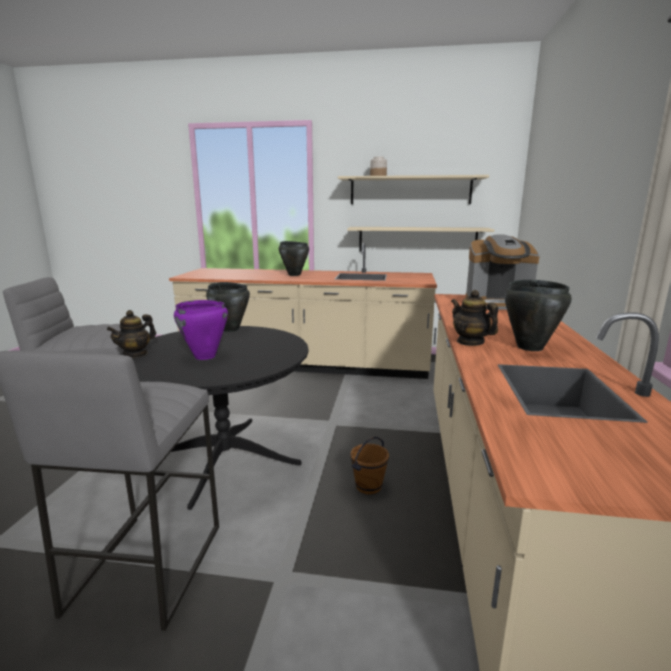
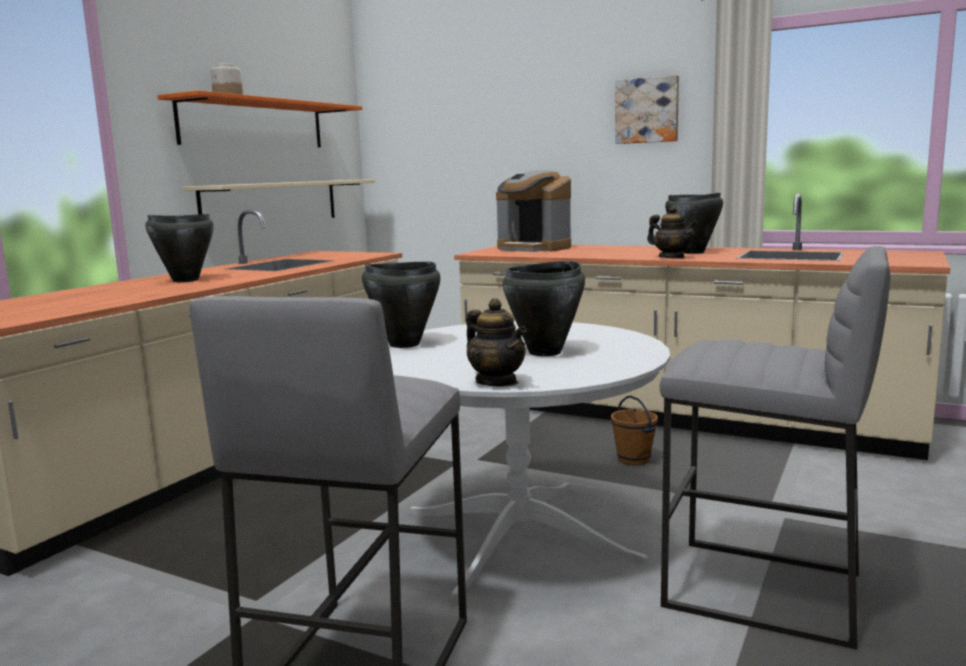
camera: 70 degrees left, 5 degrees down
black dining table [120,326,309,510] -> white dining table [388,321,670,602]
purple cooking pot [174,300,228,360] -> black cooking pot [503,261,585,356]
beige shelf [338,175,489,204] -> orange shelf [157,90,362,147]
teapot [451,290,498,346] -> teapot turned 120 degrees counterclockwise [647,206,698,258]
coffee machine [466,234,540,310] -> coffee machine turned 105 degrees clockwise [496,170,571,252]
none -> picture [615,75,679,144]

